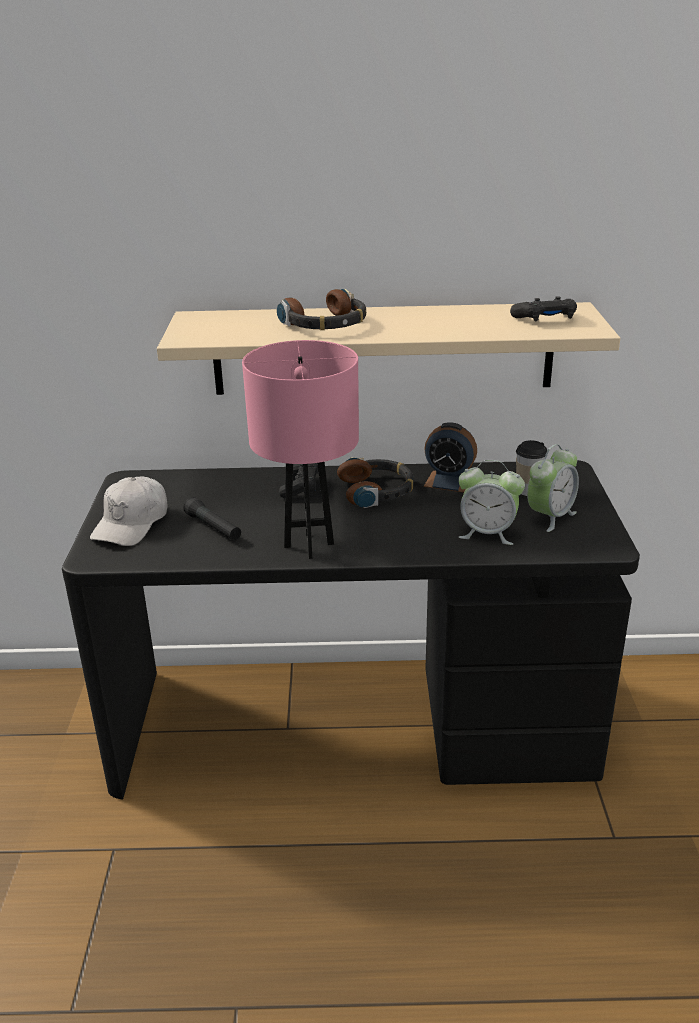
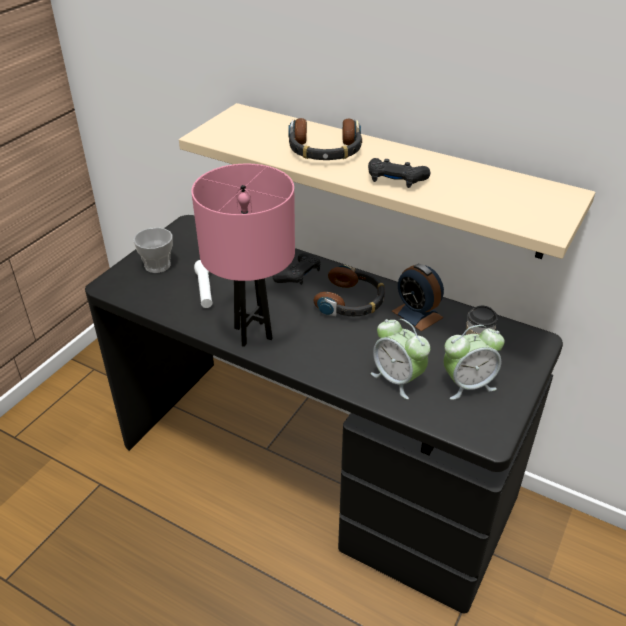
camera: 30 degrees right, 10 degrees up
white cap [90,477,167,546] -> cup [133,227,173,273]
black flashlight [183,497,241,540] -> white flashlight [194,260,212,308]
black game controller [510,296,577,321] -> black game controller moved to [368,158,431,188]

